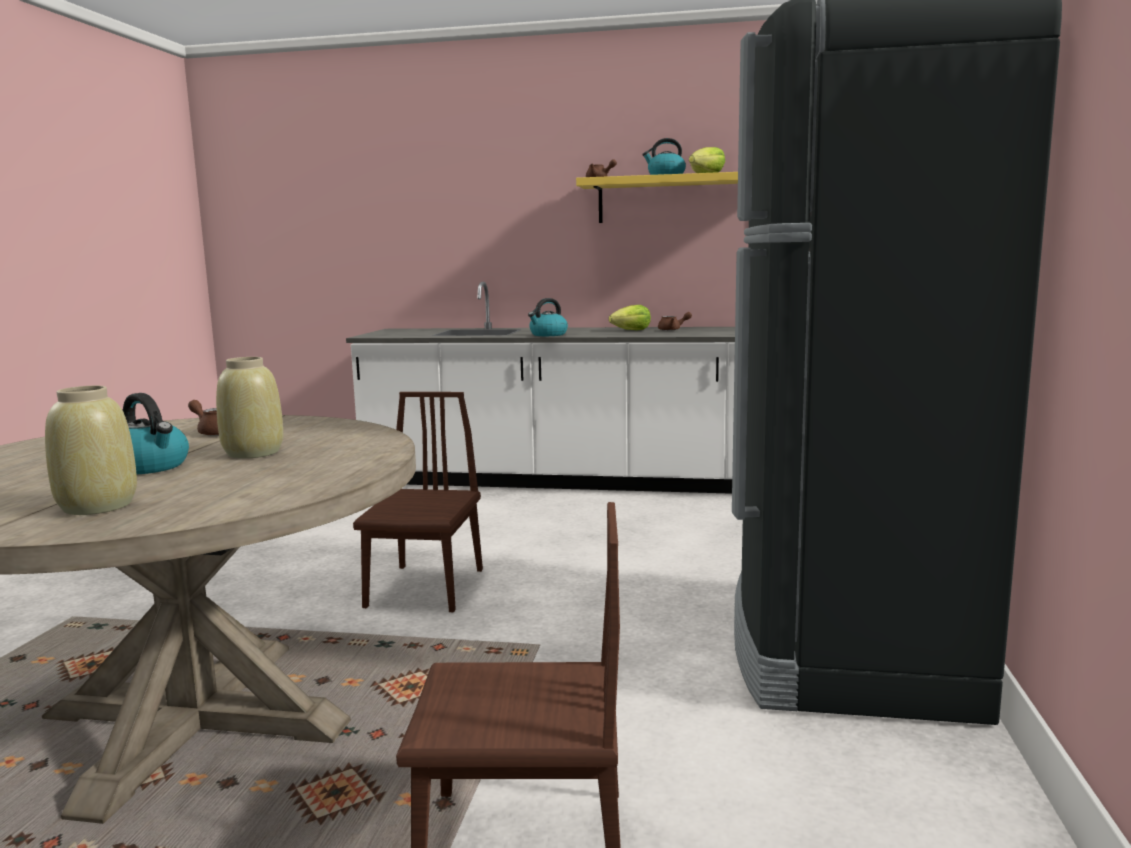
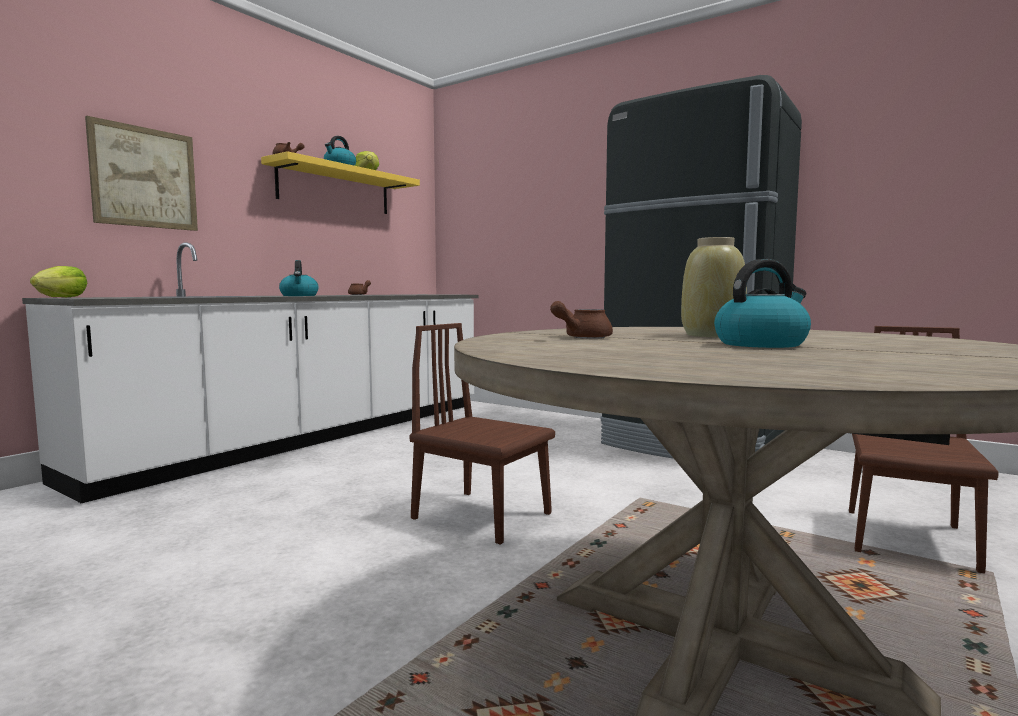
camera: 65 degrees left, 5 degrees down
beige vase [45,386,137,515] -> none
lettuce [609,305,651,330] -> lettuce moved to [30,266,87,297]
none -> picture [85,116,198,231]

